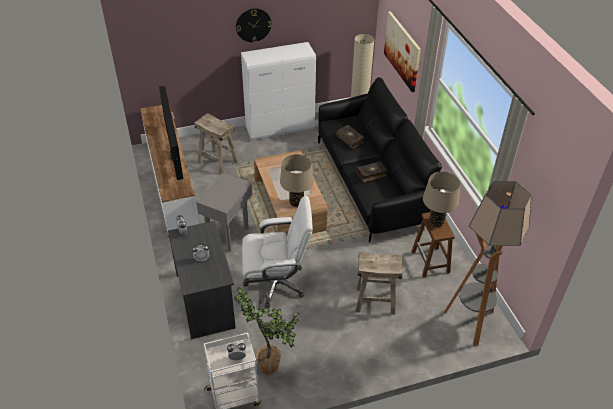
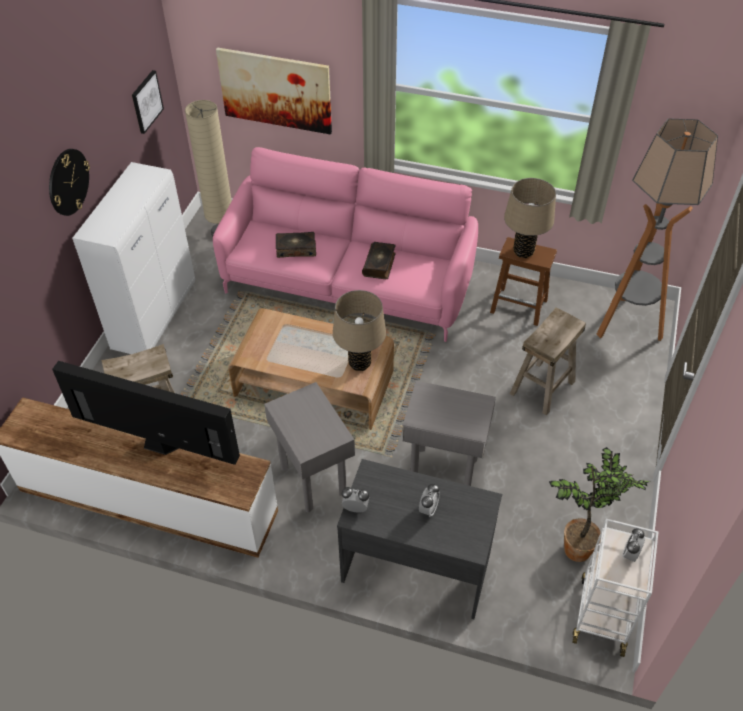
camera: 55 degrees left, 5 degrees up
white office chair [242,196,313,308] -> grey side table [402,381,496,486]
black sofa [318,77,442,242] -> pink sofa [213,147,478,342]
none -> picture [132,70,164,134]

